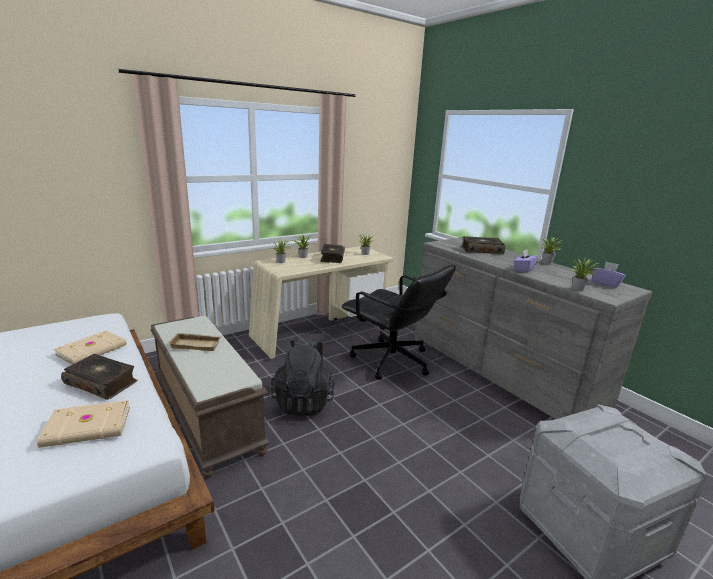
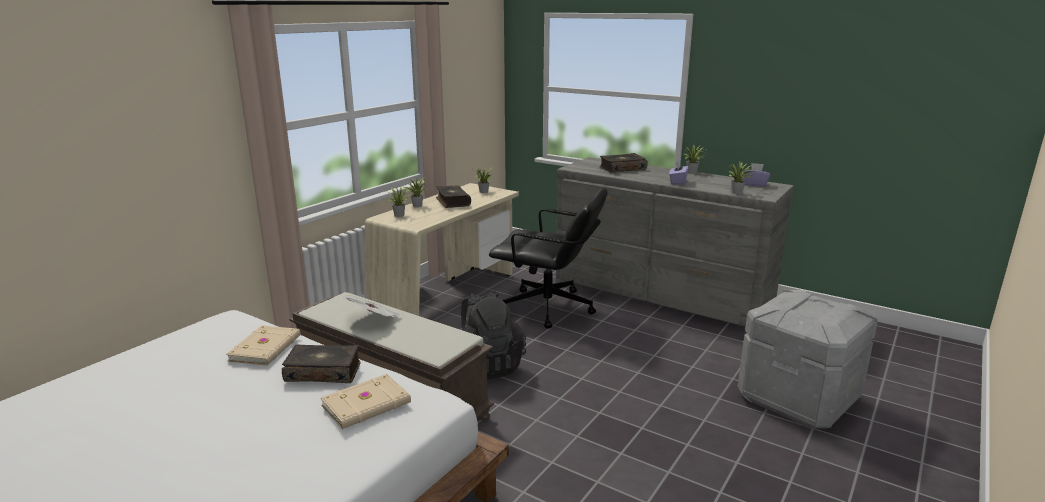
camera: 20 degrees left, 0 degrees up
beige tray [168,333,223,351] -> newspaper [343,296,404,317]

